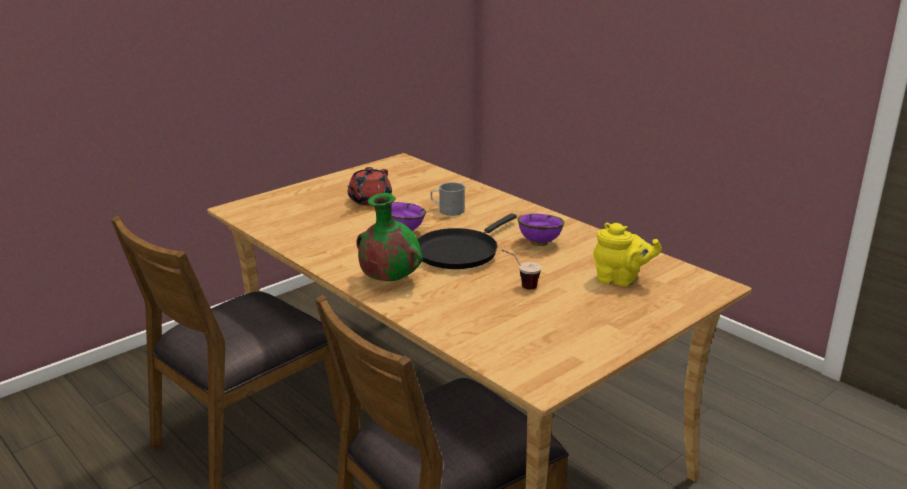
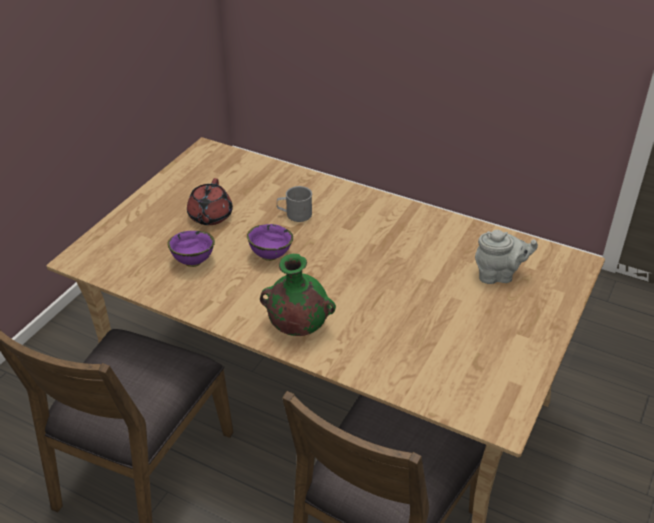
camera: 20 degrees left, 15 degrees up
black frying pan [417,213,517,269] -> none
cup [502,250,541,289] -> none
purple bowl [517,213,565,246] -> purple bowl moved to [168,231,215,267]
yellow teapot [593,222,662,287] -> grey teapot [475,230,538,284]

